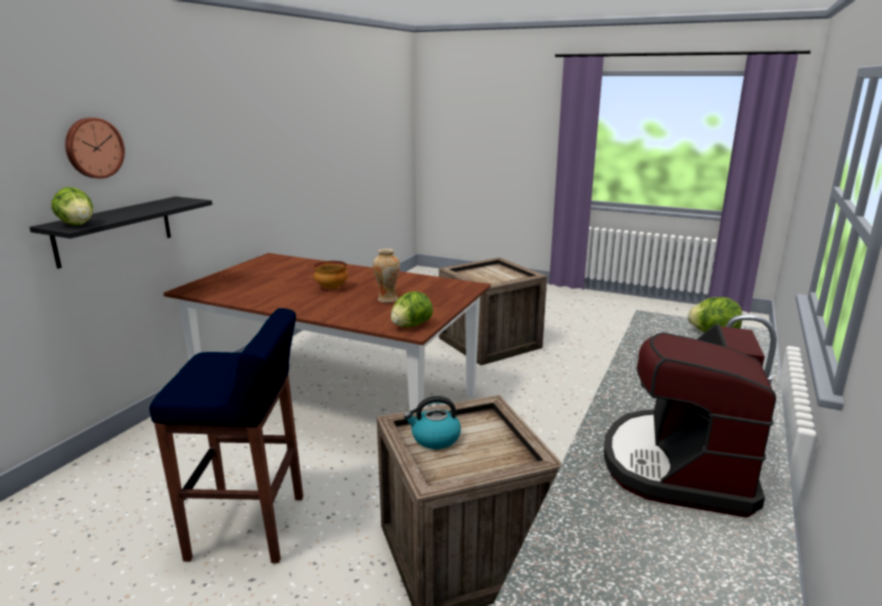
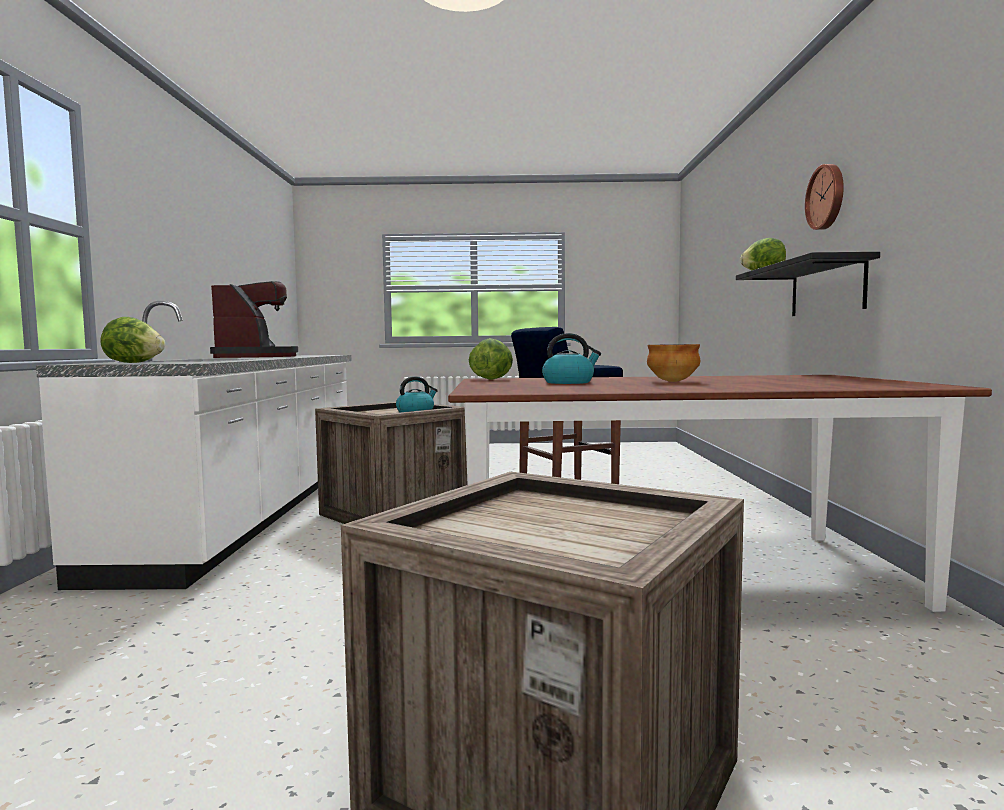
camera: 155 degrees right, 15 degrees down
vase [373,249,400,303] -> kettle [542,333,601,384]

